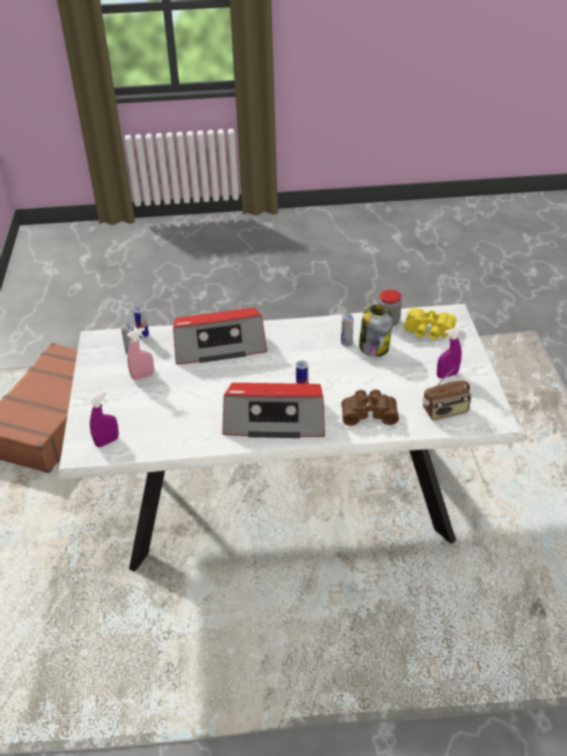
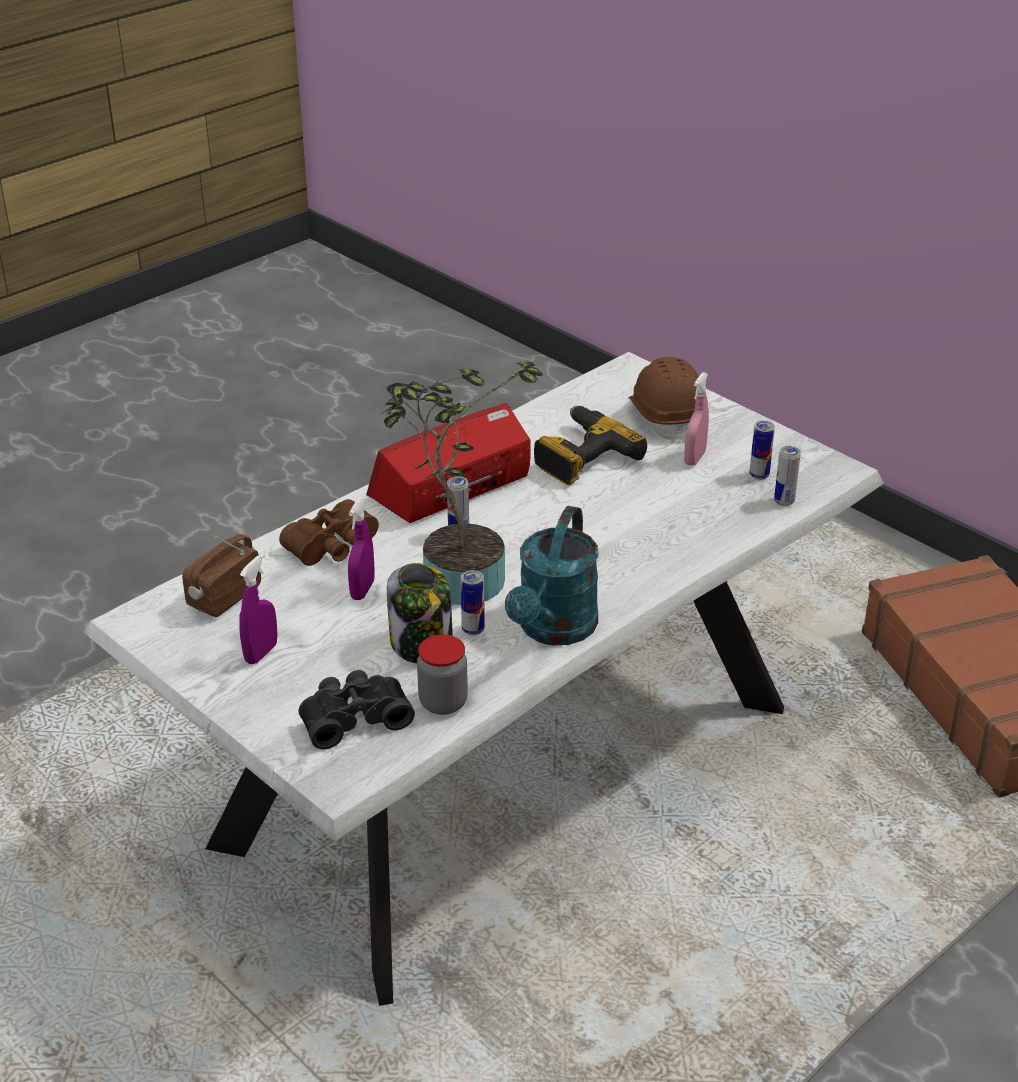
camera: 140 degrees right, 5 degrees down
purple spray bottle [89,391,119,447] -> purple spray bottle moved to [348,498,375,600]
radio [173,308,267,365] -> none
yellow binoculars [404,308,457,340] -> black binoculars [299,670,415,749]
none -> potted plant [381,362,543,605]
none -> turquoise watering can [505,506,599,645]
none -> power drill [534,406,647,485]
none -> brown hard hat [628,357,708,443]

